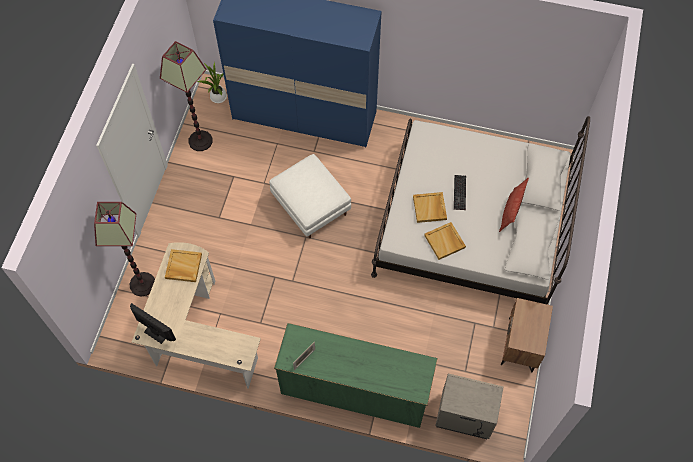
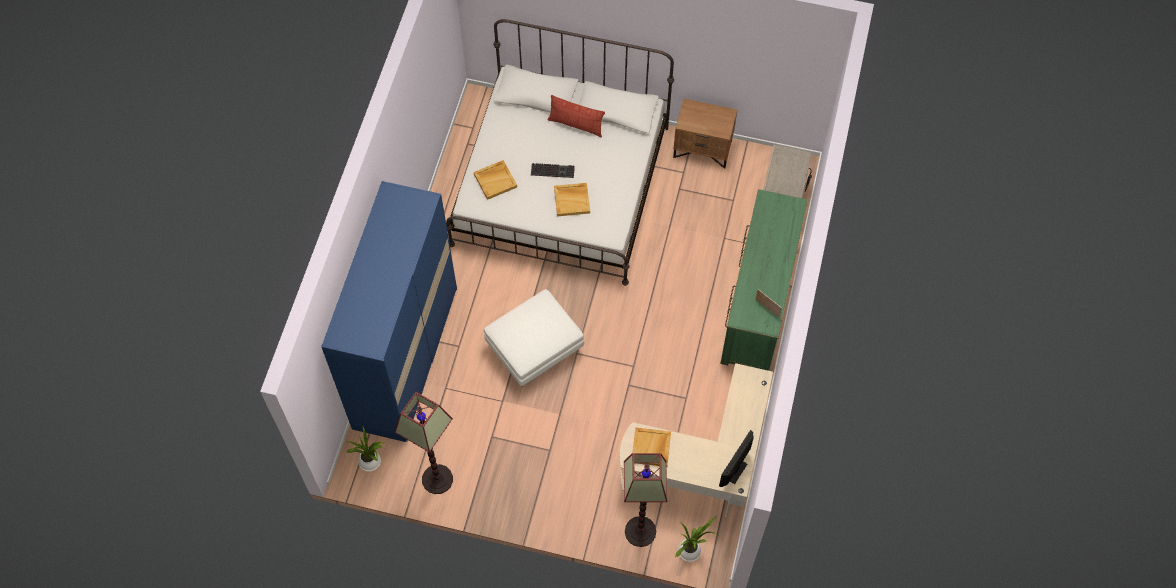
camera: 90 degrees left, 0 degrees up
beige tray [424,222,466,260] -> beige tray moved to [474,160,517,200]
none -> potted plant [675,516,718,562]

